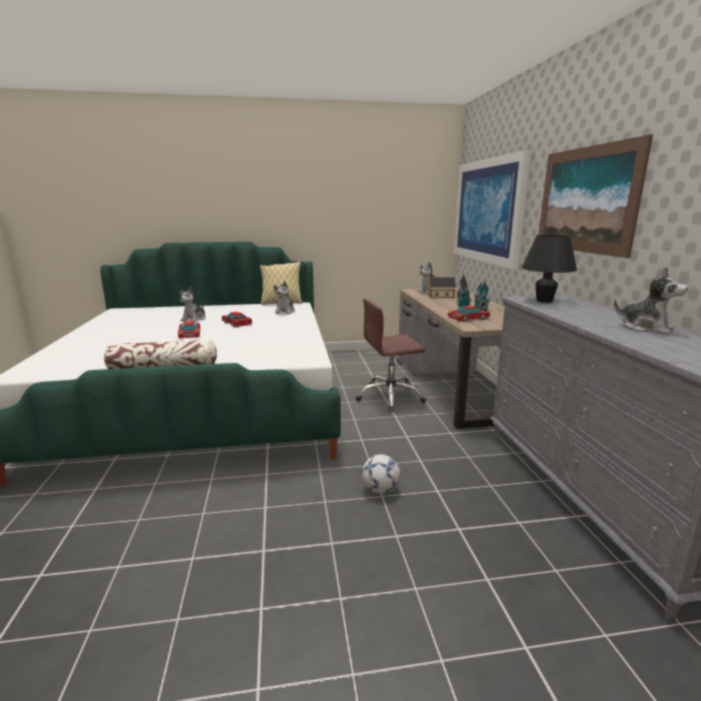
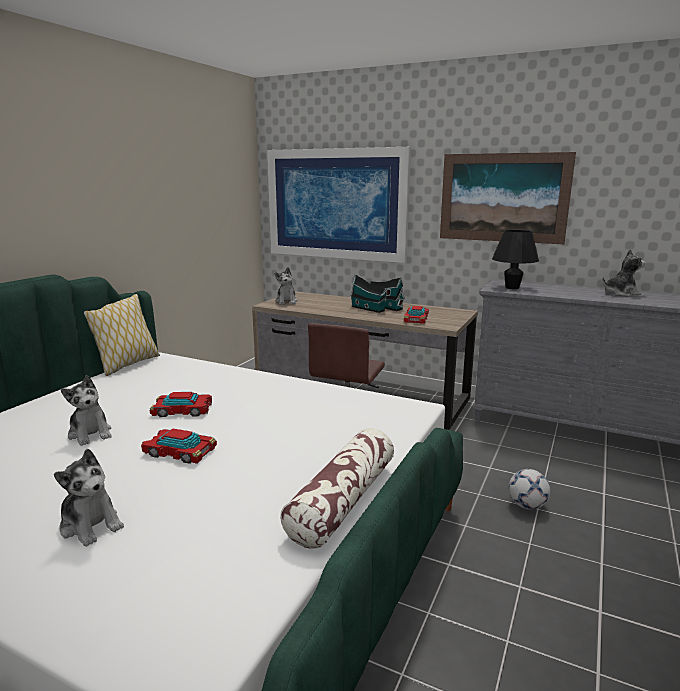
camera: 55 degrees left, 0 degrees up
plush toy [273,281,295,314] -> plush toy moved to [54,449,124,547]
toy house [428,275,456,298] -> none

